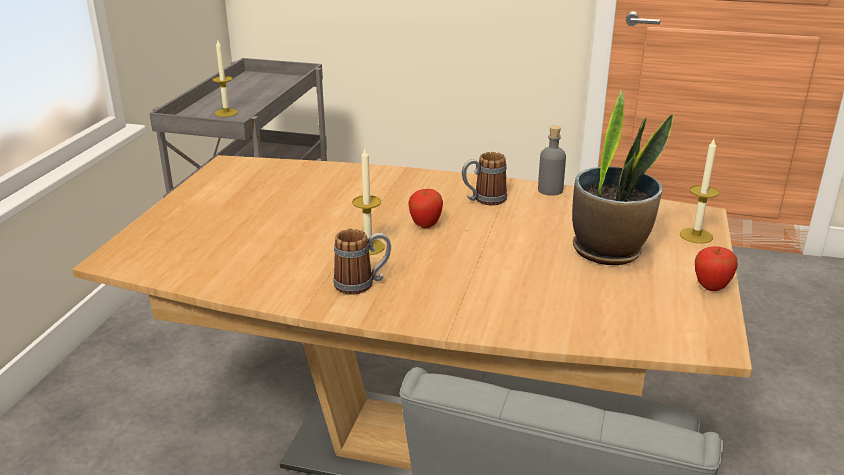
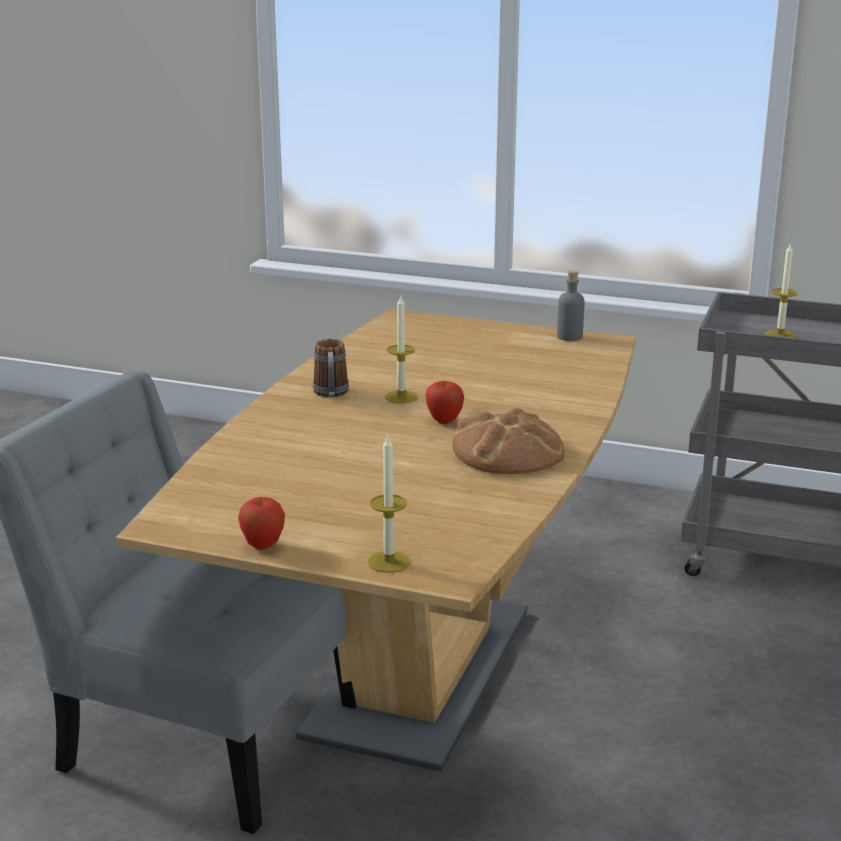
camera: 95 degrees right, 5 degrees down
mug [462,152,507,205] -> bread [453,408,565,474]
grey bottle [538,125,566,196] -> grey bottle moved to [557,270,585,341]
potted plant [572,90,674,265] -> none

